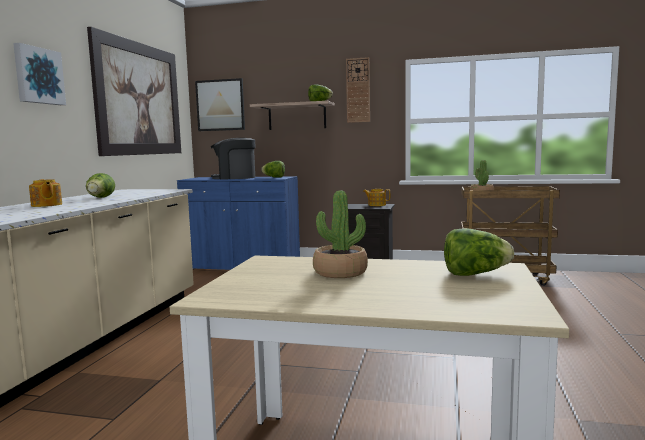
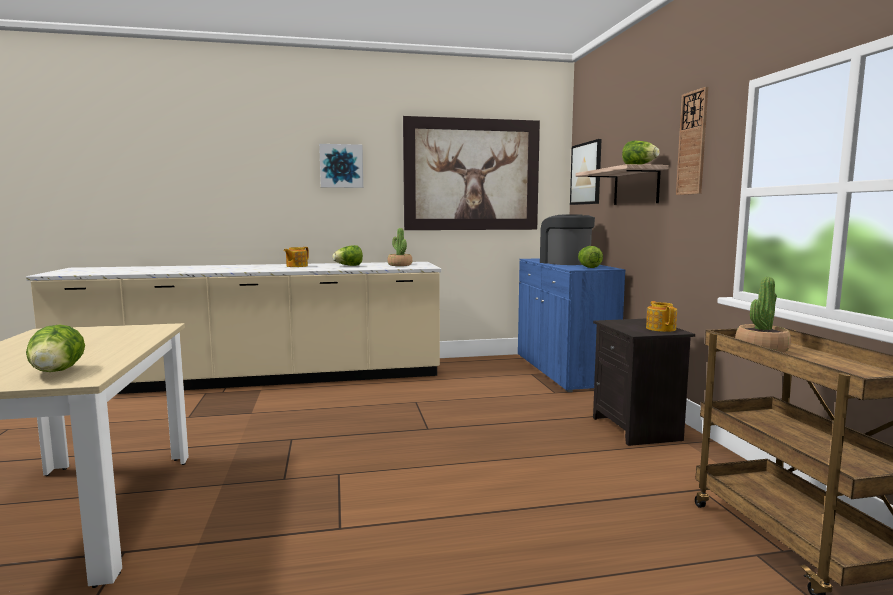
camera: 65 degrees right, 0 degrees up
potted plant [313,191,368,278] -> potted plant moved to [387,228,412,266]

